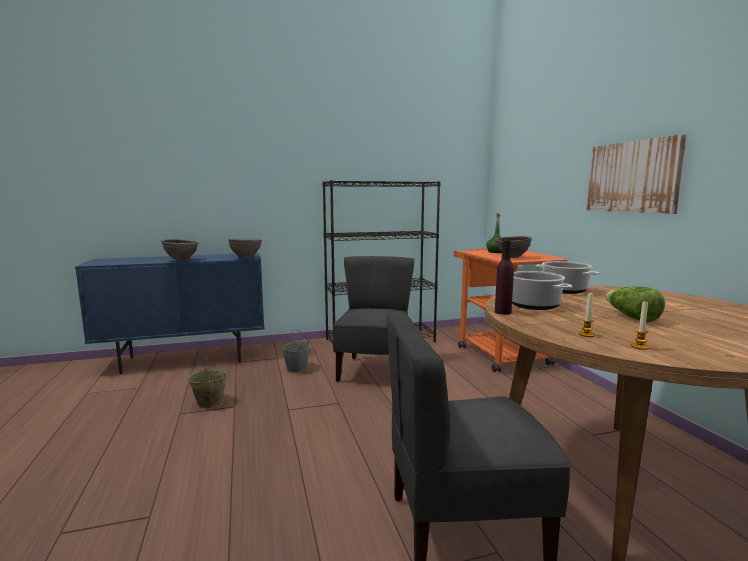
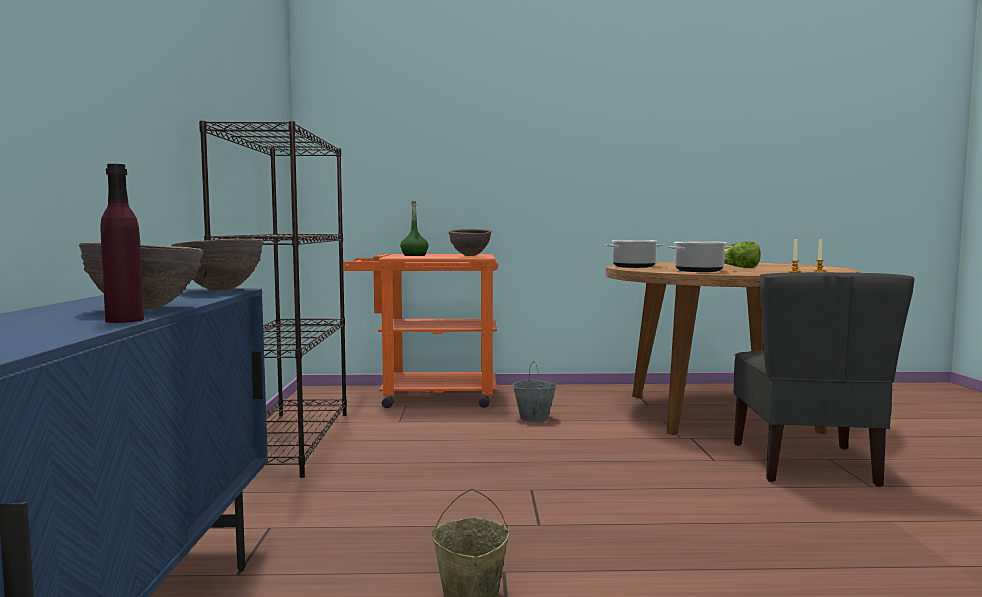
camera: 75 degrees left, 5 degrees down
grey bucket [282,330,310,373] -> grey bucket moved to [512,361,556,422]
grey chair [333,256,414,382] -> none
purple bottle [495,240,514,315] -> purple bottle moved to [100,164,144,323]
picture [587,134,687,214] -> none

